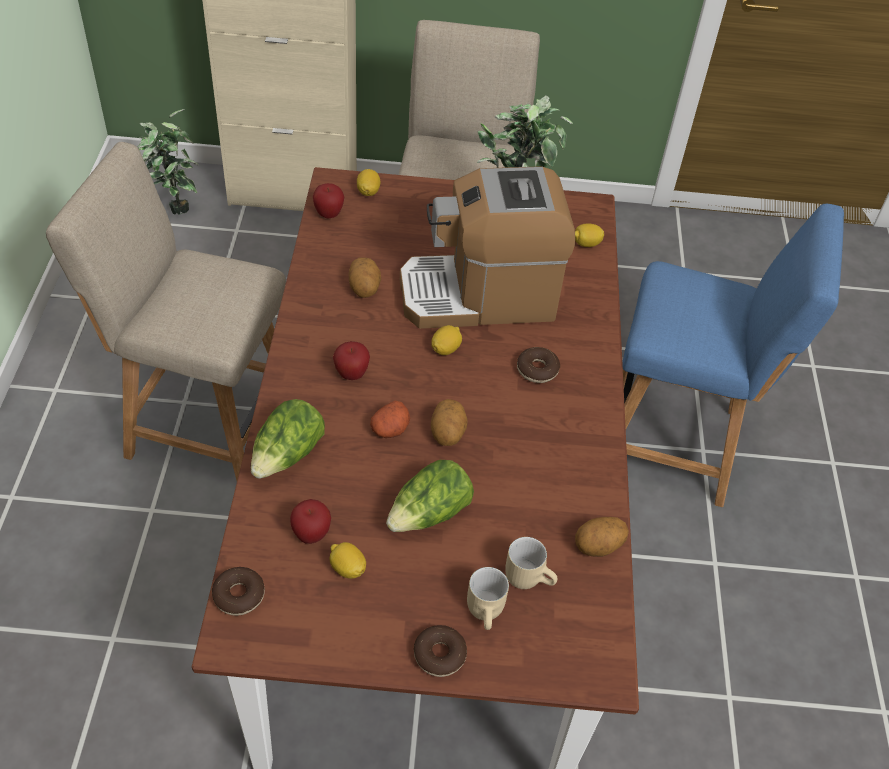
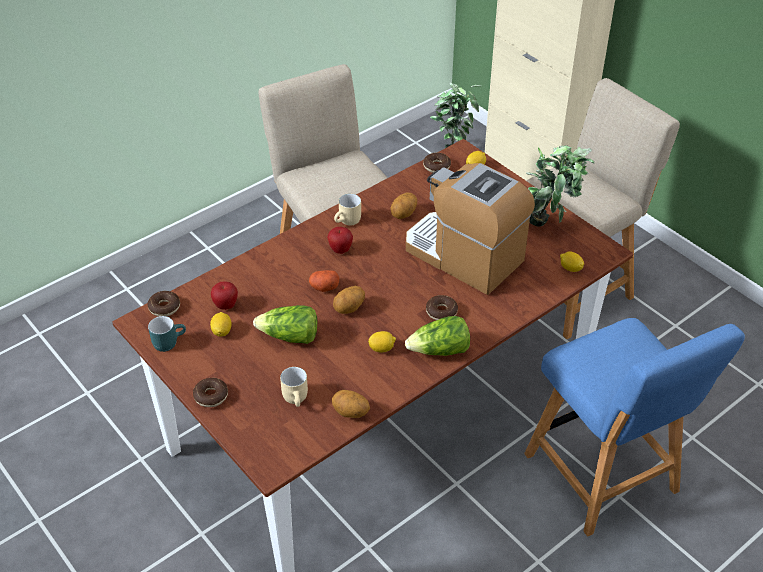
camera: 50 degrees right, 5 degrees down
lettuce [251,399,325,479] -> lettuce moved to [405,316,470,356]
apple [313,183,344,218] -> donut [423,153,451,173]
lemon [431,325,462,355] -> lemon moved to [368,331,396,353]
beige mug [467,567,509,630] -> beige mug moved to [334,194,361,225]
none -> turquoise mug [148,316,186,352]

